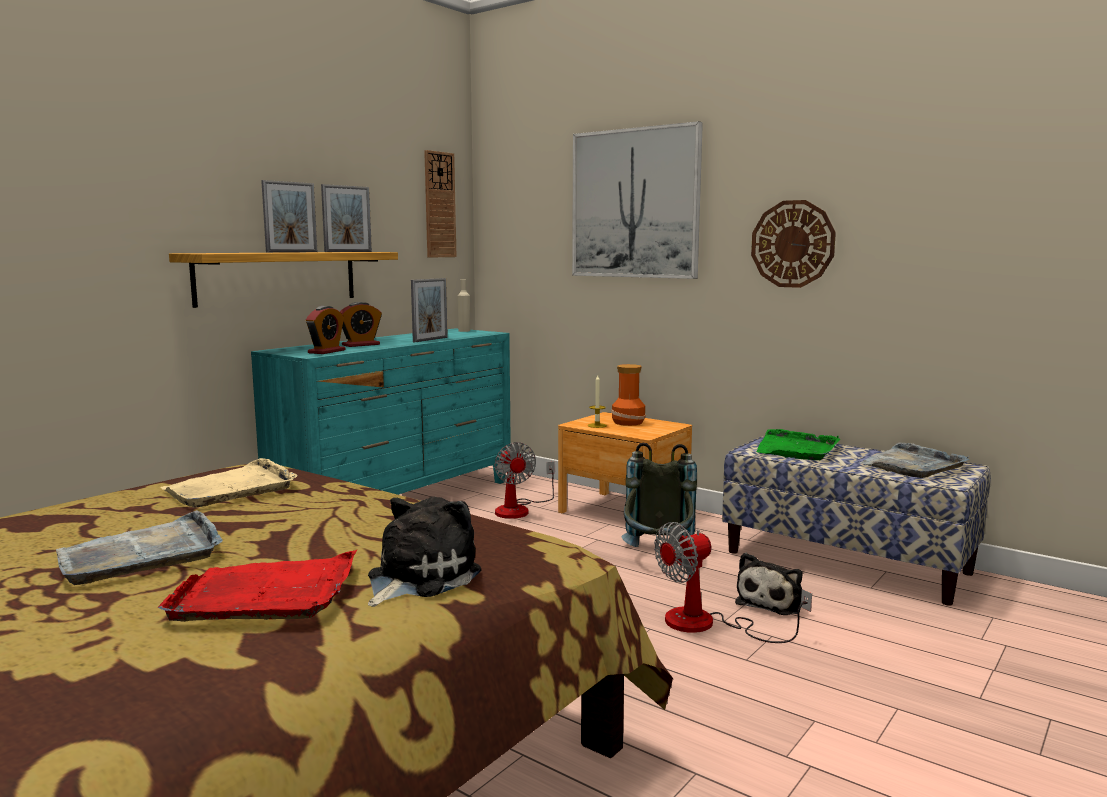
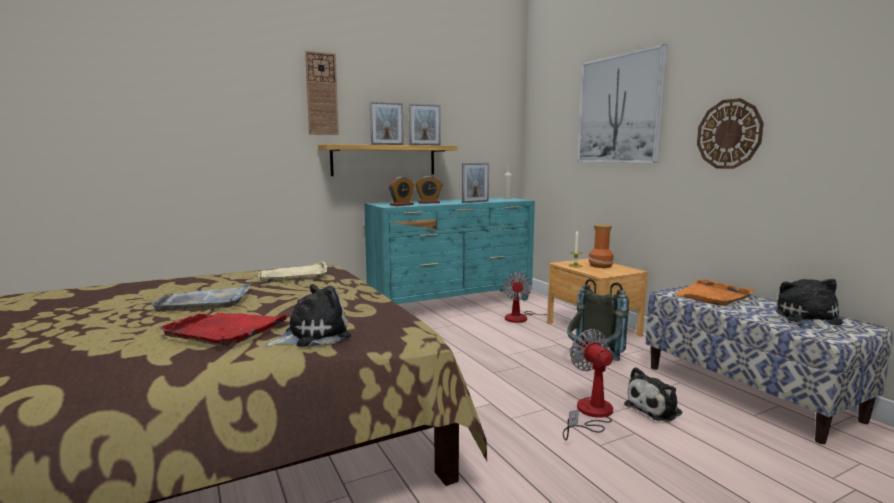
camera: 25 degrees right, 0 degrees up
wall clock [424,150,457,258] -> wall clock moved to [305,51,339,135]
fan [654,522,812,643] -> fan turned 75 degrees clockwise [563,329,613,441]
green tray [756,429,840,460] -> orange tray [675,279,755,306]
grey tray [859,443,970,478] -> plush toy [776,279,843,331]

